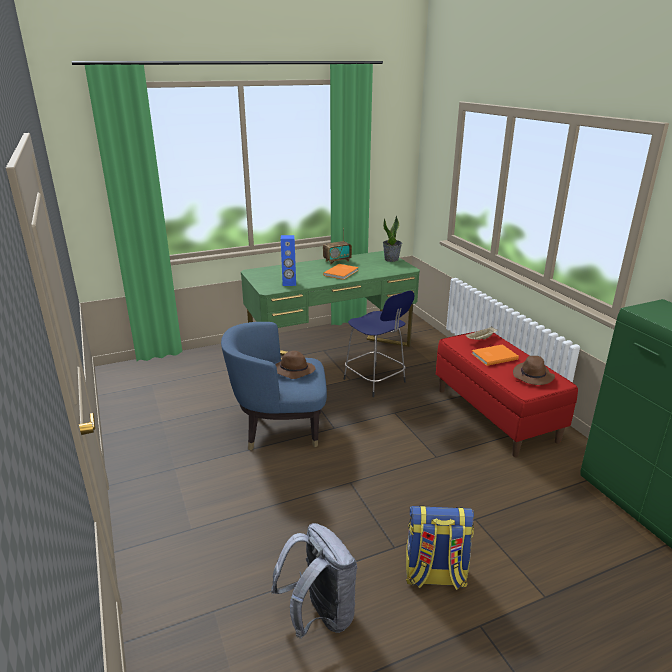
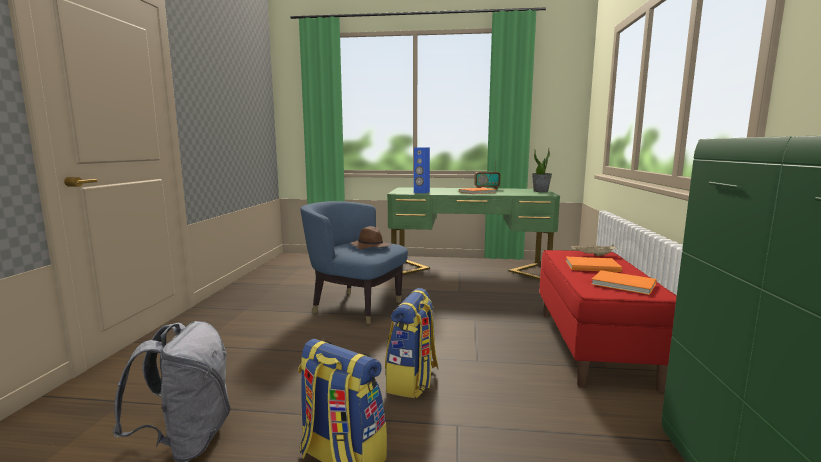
camera: 30 degrees right, 15 degrees down
blue stool [344,291,415,397] -> none
brown hat [513,356,555,385] -> orange book [591,270,657,295]
none -> backpack [385,288,439,398]

